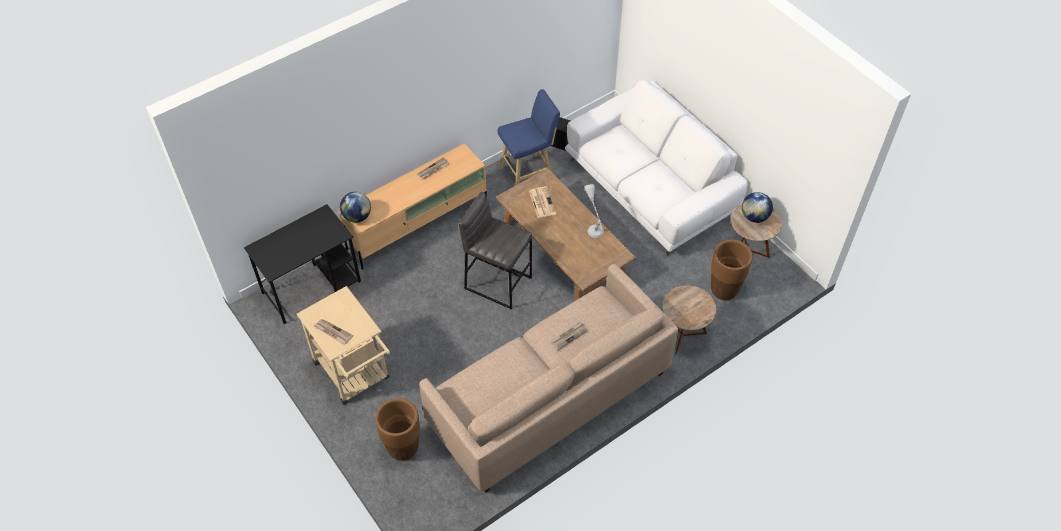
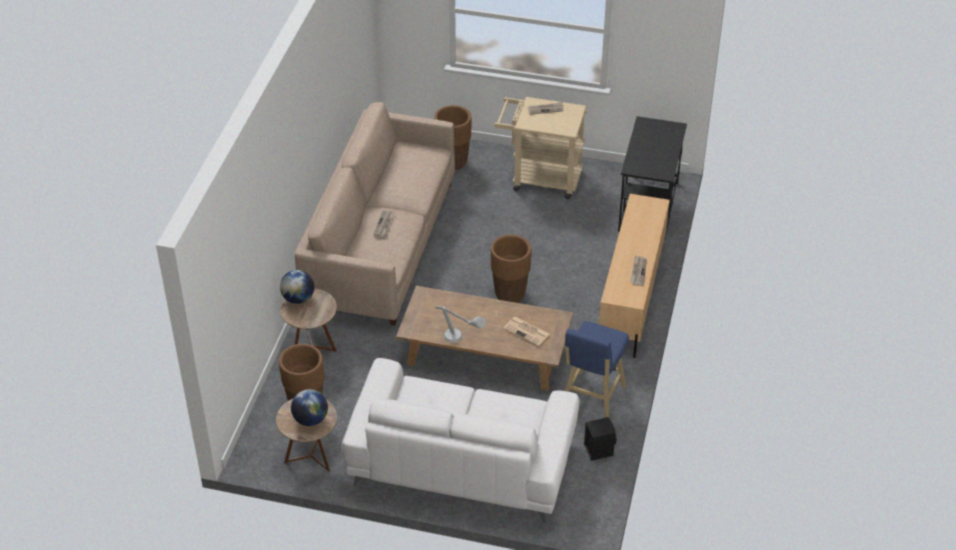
camera: 140 degrees right, 10 degrees down
globe [340,192,371,223] -> globe moved to [280,270,314,304]
grey stool [459,192,532,309] -> brown planter [491,235,531,303]

